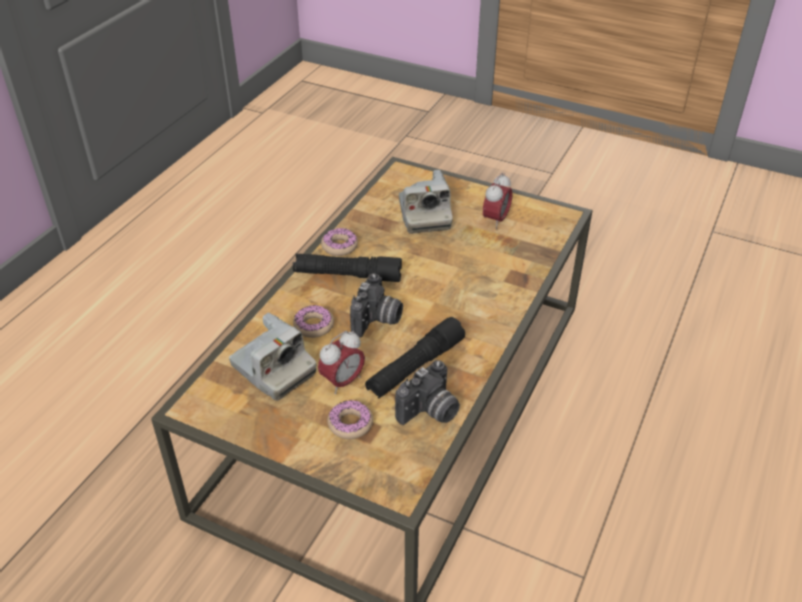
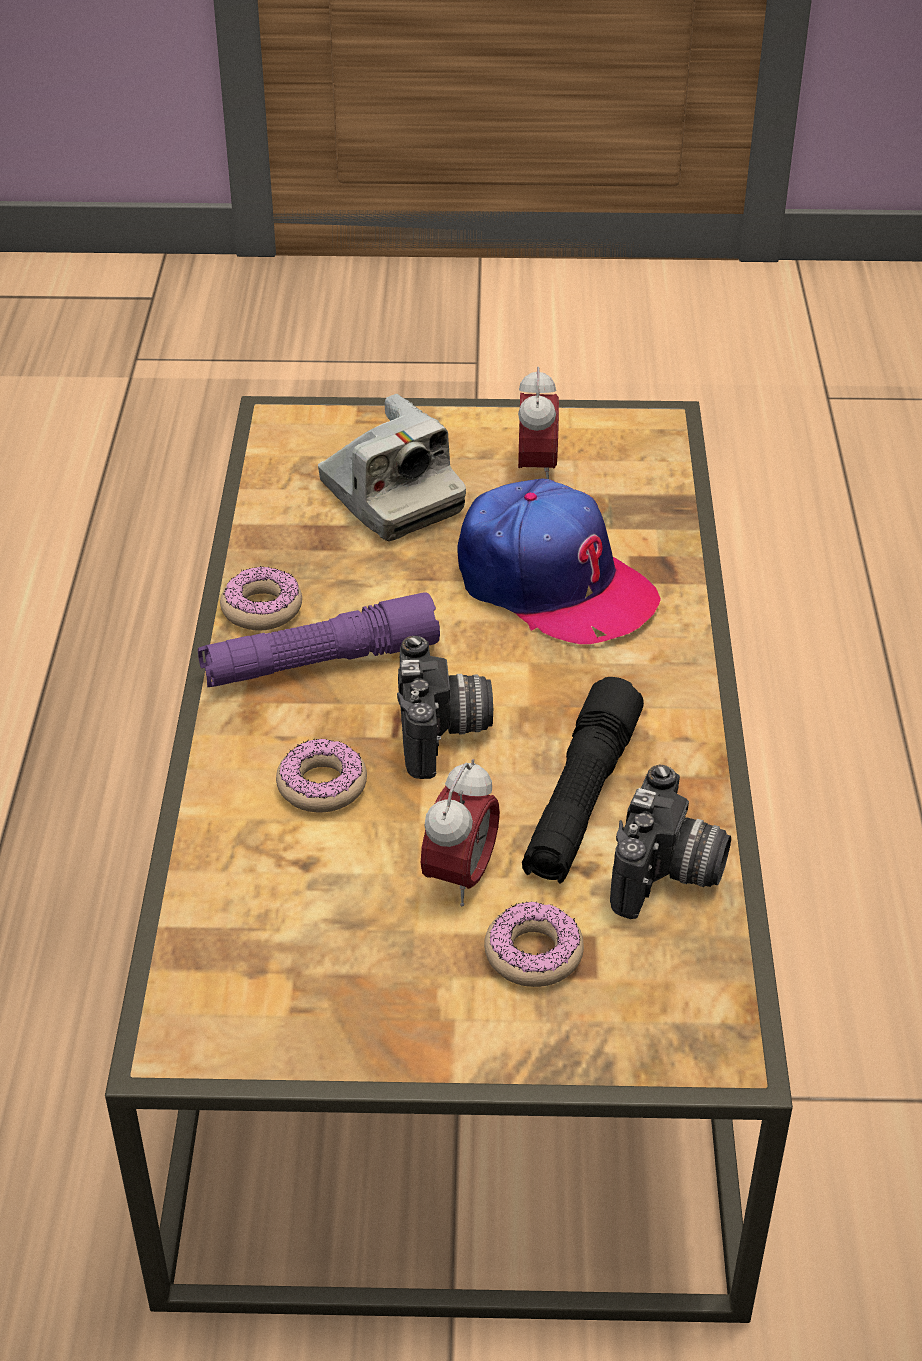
camera: 25 degrees left, 0 degrees up
camera [229,313,316,401] -> none
black flashlight [293,254,402,282] -> purple flashlight [198,592,440,687]
none -> cap [457,479,661,644]

